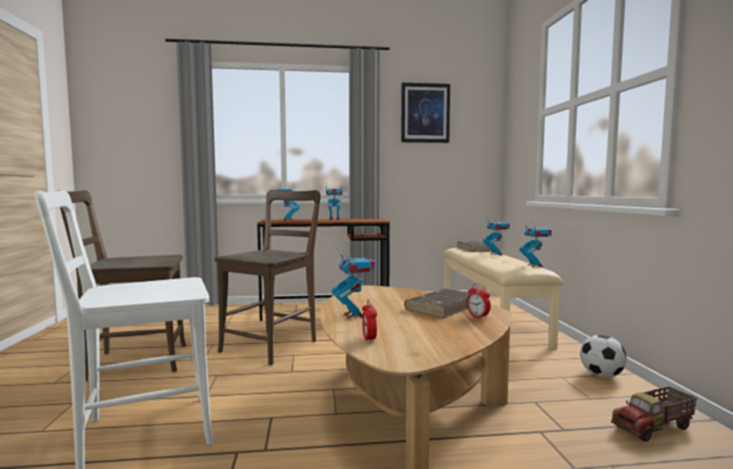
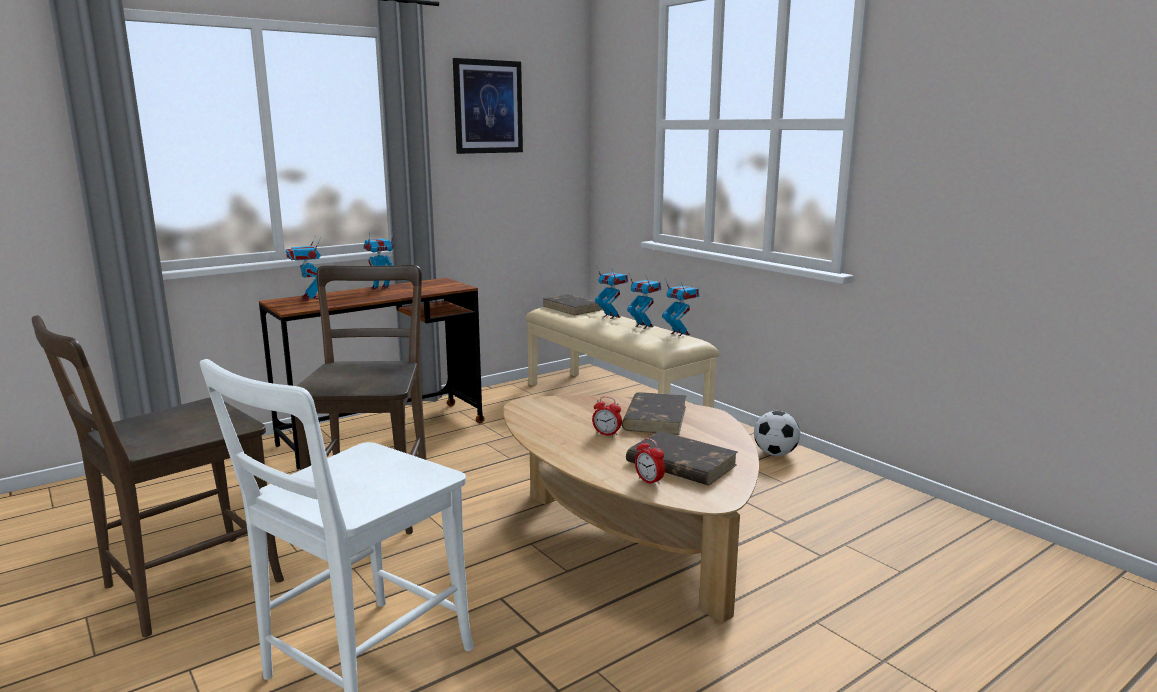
camera: 30 degrees left, 10 degrees up
toy robot [332,248,376,318] -> toy robot moved to [627,274,661,329]
alarm clock [467,283,491,319] -> alarm clock moved to [592,396,622,437]
toy truck [611,386,697,442] -> none
none -> brown book [626,431,737,486]

